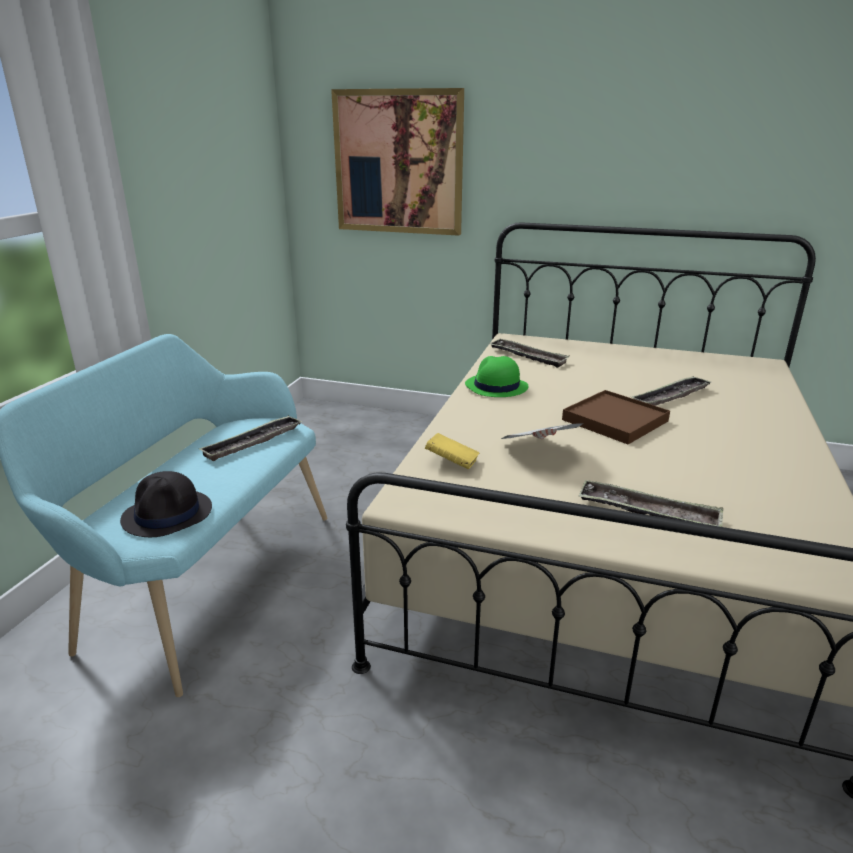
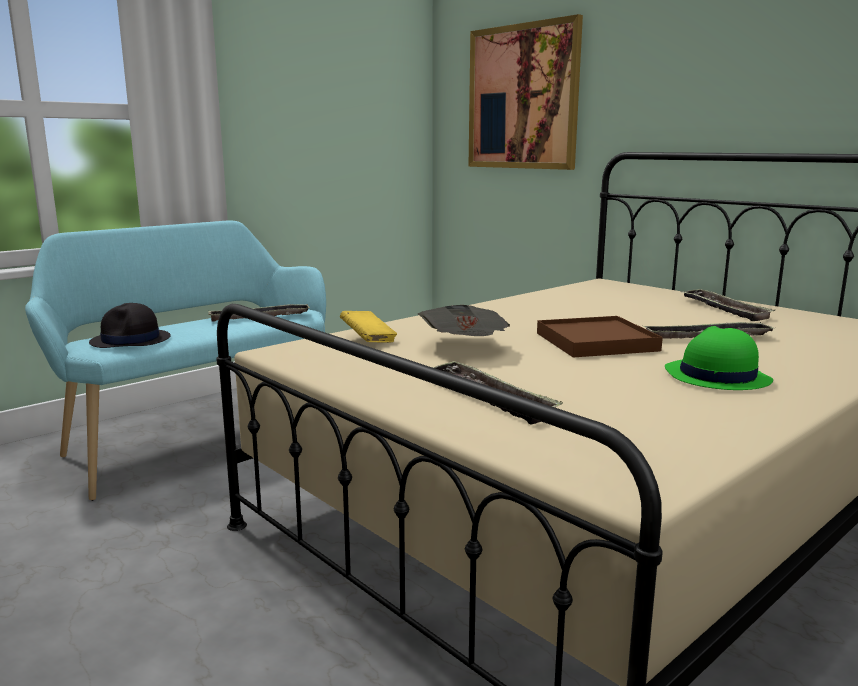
camera: 30 degrees right, 10 degrees down
green hat [465,356,529,397] -> green hat moved to [665,326,773,390]
tray [490,339,570,368] -> tray moved to [682,289,775,321]

